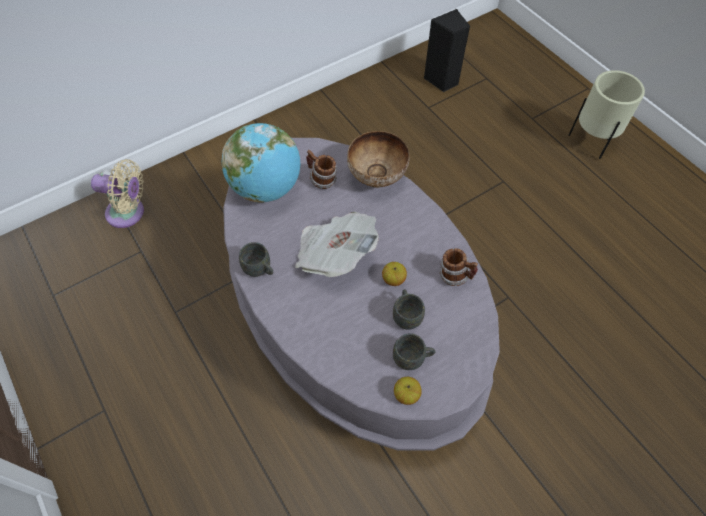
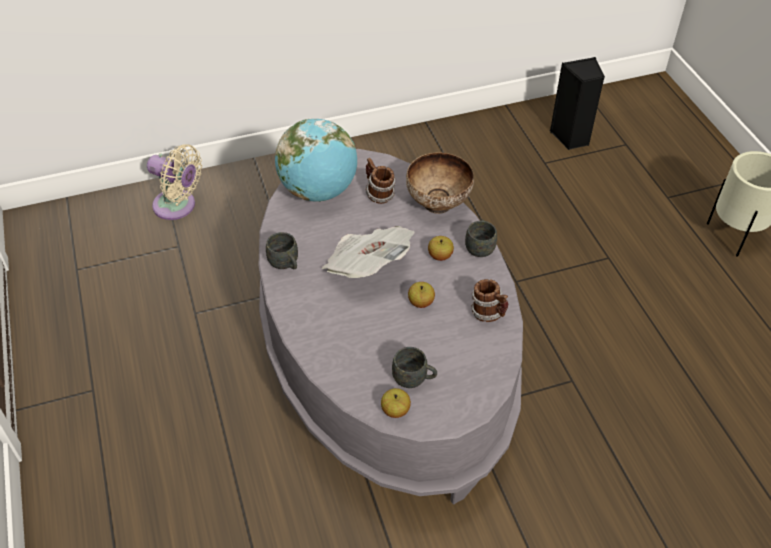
camera: 15 degrees right, 10 degrees down
grey mug [393,289,425,330] -> grey mug moved to [465,220,497,257]
none -> apple [428,236,454,261]

